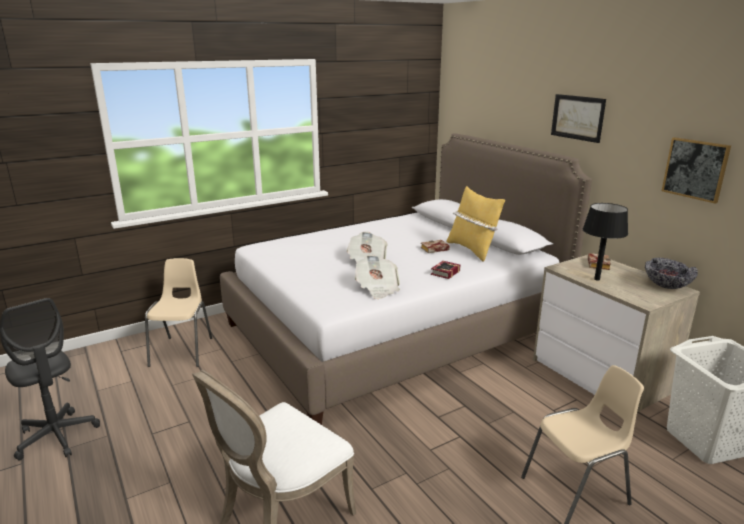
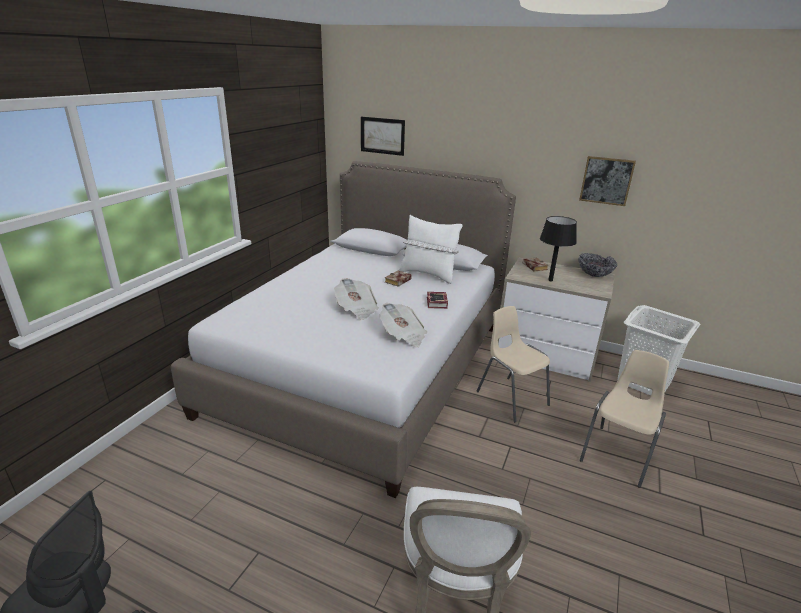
camera: 35 degrees left, 5 degrees up
beige chair [145,258,212,367] -> beige chair moved to [477,306,550,422]
yellow pillow [446,186,505,262] -> white pillow [399,215,463,284]
picture [551,94,606,143] -> picture moved to [361,117,405,156]

